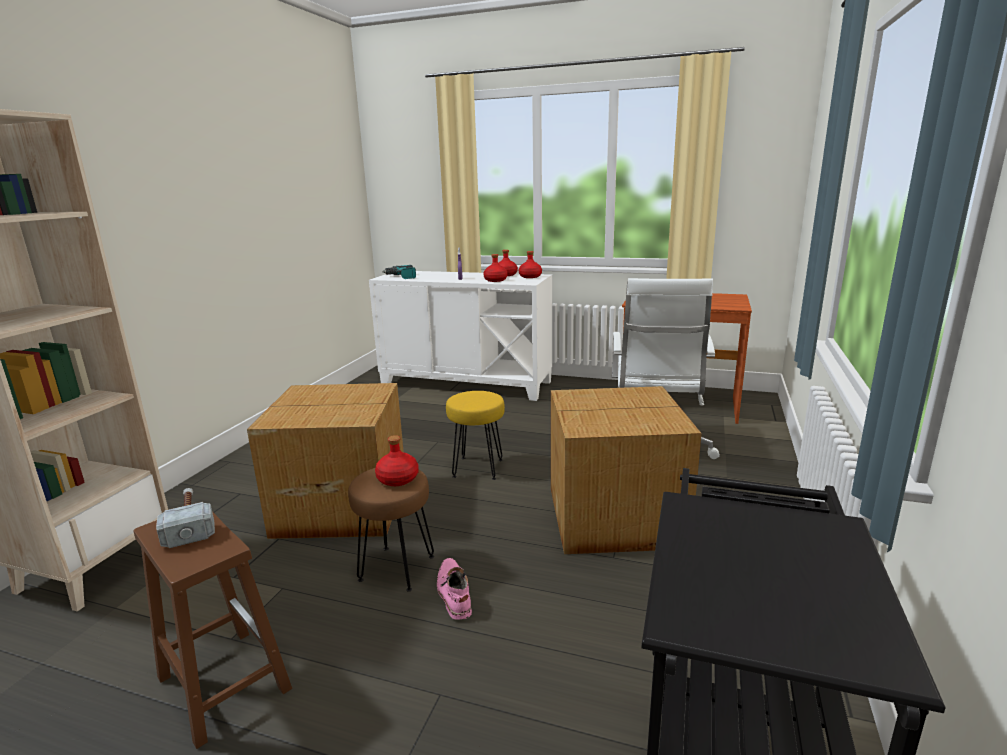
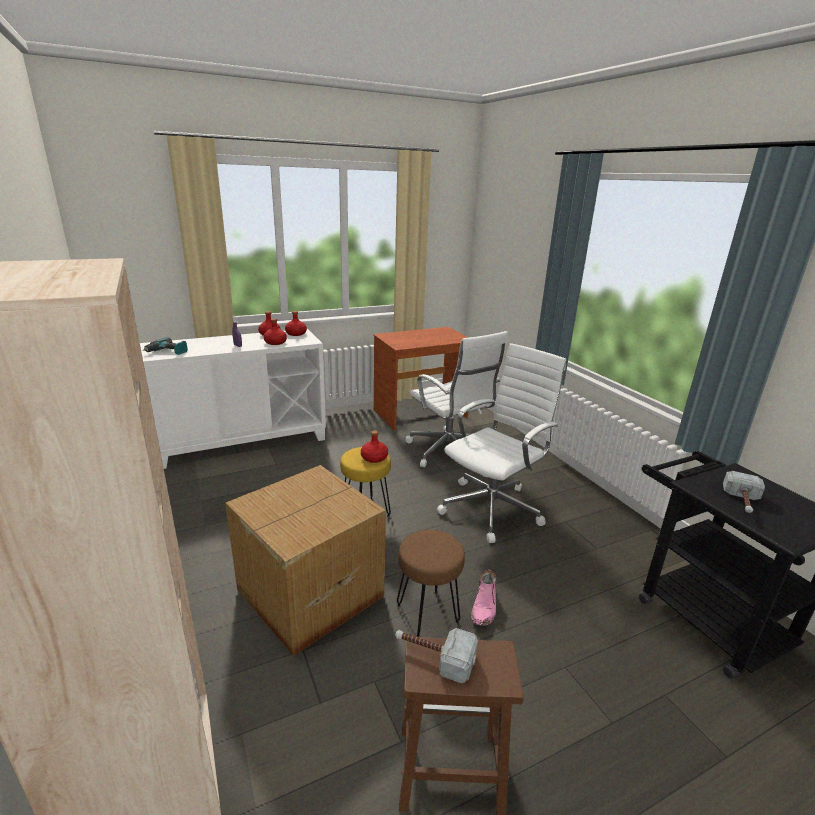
camera: 45 degrees left, 5 degrees up
red bottle [375,435,419,486] -> red bottle moved to [361,430,388,463]
pink boot [437,558,472,620] -> pink boot turned 105 degrees counterclockwise [471,570,496,626]
cardboard box [551,386,702,554] -> white office chair [437,343,566,543]
none -> hammer [723,471,765,513]

